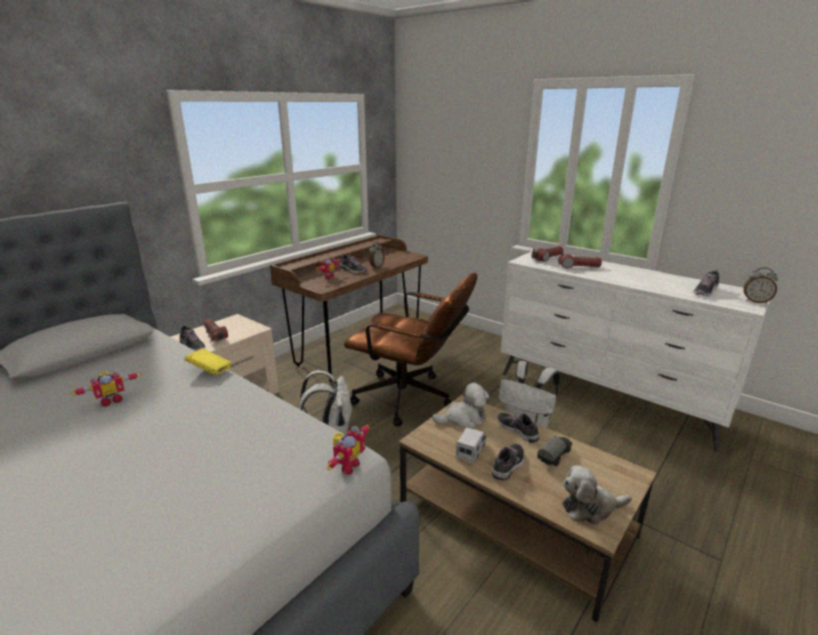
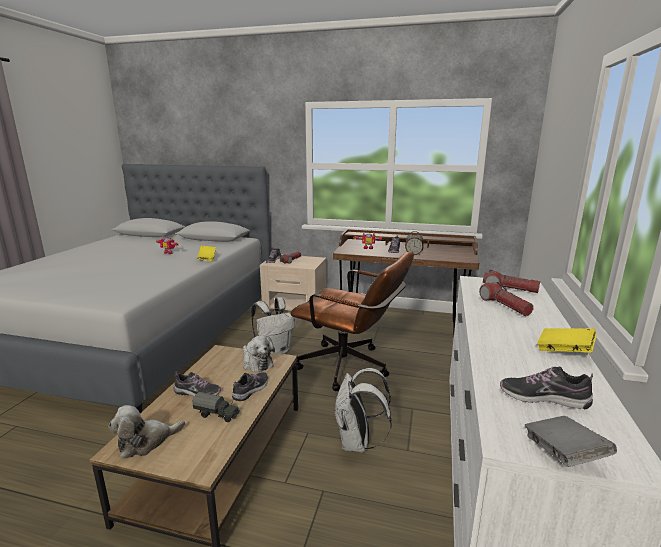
camera: 65 degrees right, 5 degrees down
toy robot [327,424,369,475] -> none
brown office chair [344,273,477,426] -> brown office chair turned 60 degrees counterclockwise [290,252,414,391]
toy truck [456,427,486,463] -> none
plush toy [563,465,632,525] -> plush toy turned 90 degrees counterclockwise [109,405,185,459]
alarm clock [743,267,778,304] -> grey book [524,416,617,467]
none -> yellow book [537,328,597,353]

